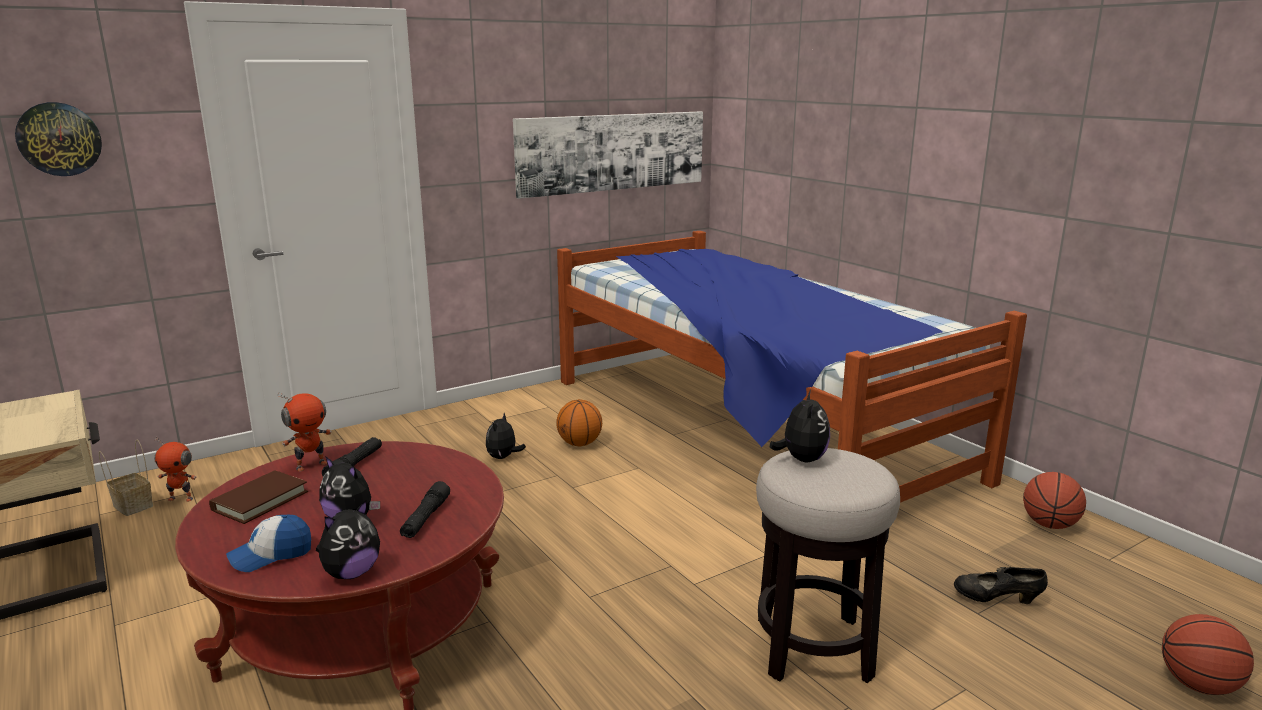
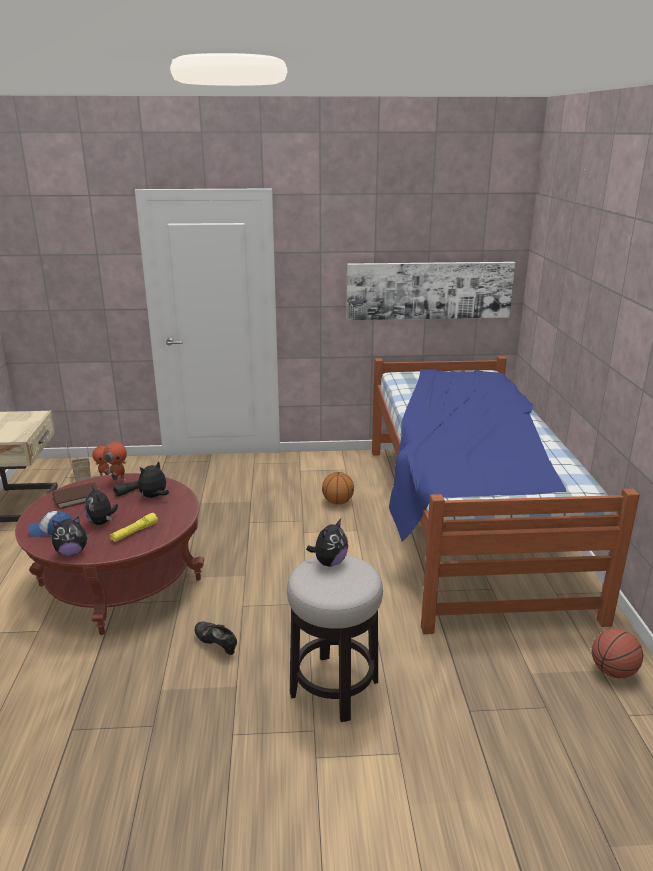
camera: 30 degrees right, 5 degrees up
wall clock [15,102,102,176] -> none
toy robot [278,392,332,471] -> toy robot turned 60 degrees counterclockwise [103,442,127,487]
black flashlight [400,481,450,538] -> yellow flashlight [110,513,158,542]
plush toy [486,413,526,459] -> plush toy moved to [138,461,169,498]
black shoe [954,567,1048,604] -> black shoe moved to [195,622,237,655]
basketball [1162,614,1254,695] -> none

